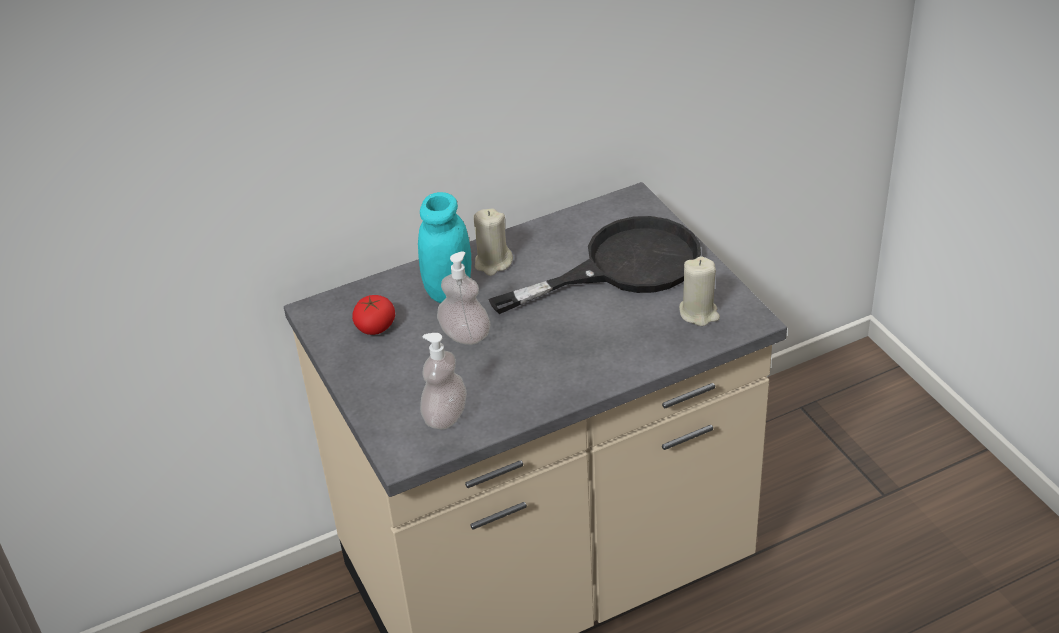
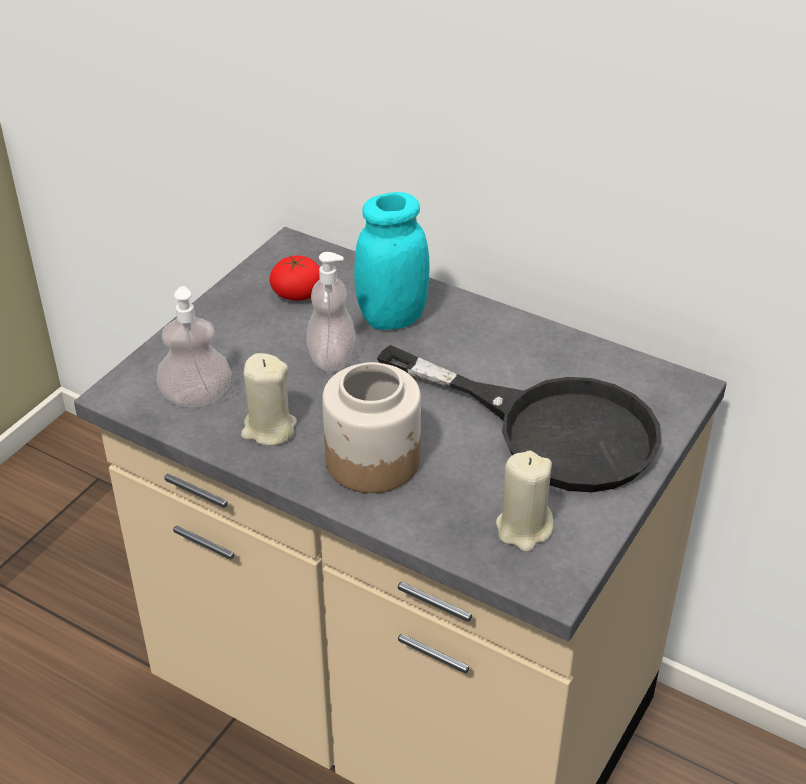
camera: 55 degrees right, 0 degrees up
beige candle [473,208,513,276] -> beige candle moved to [241,353,297,446]
none -> jar [322,362,421,493]

